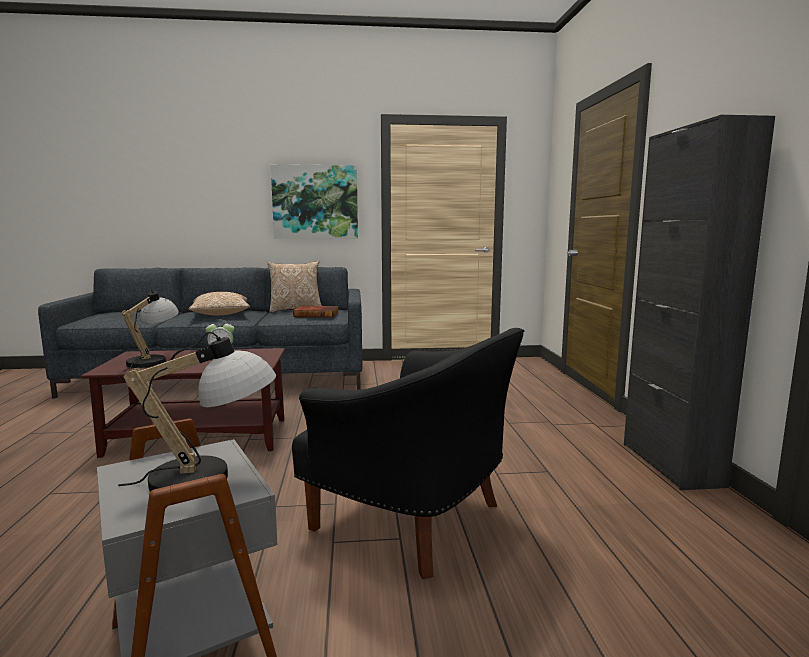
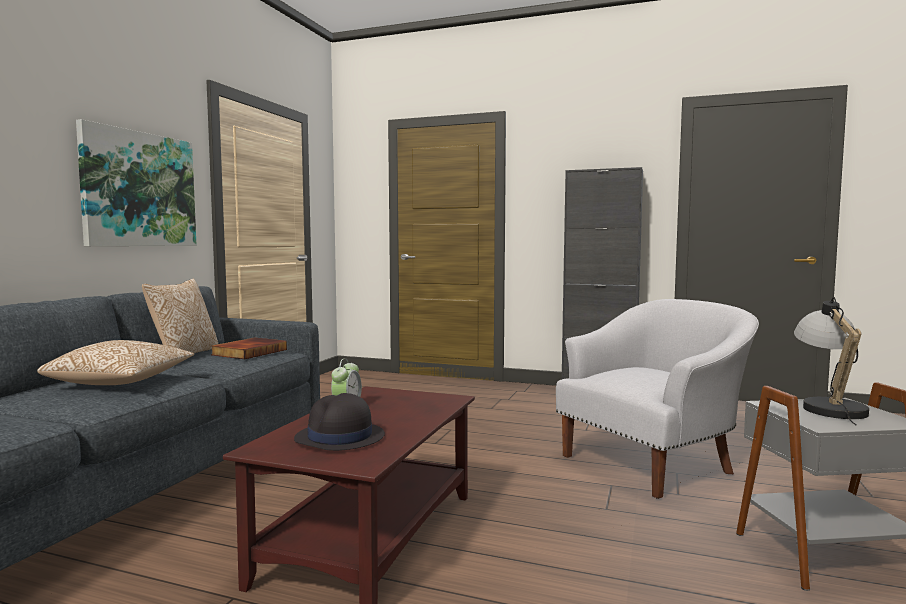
camera: 65 degrees left, 5 degrees down
table lamp [121,289,179,372] -> black hat [294,393,385,451]
black armchair [292,328,524,579] -> white armchair [556,299,759,499]

